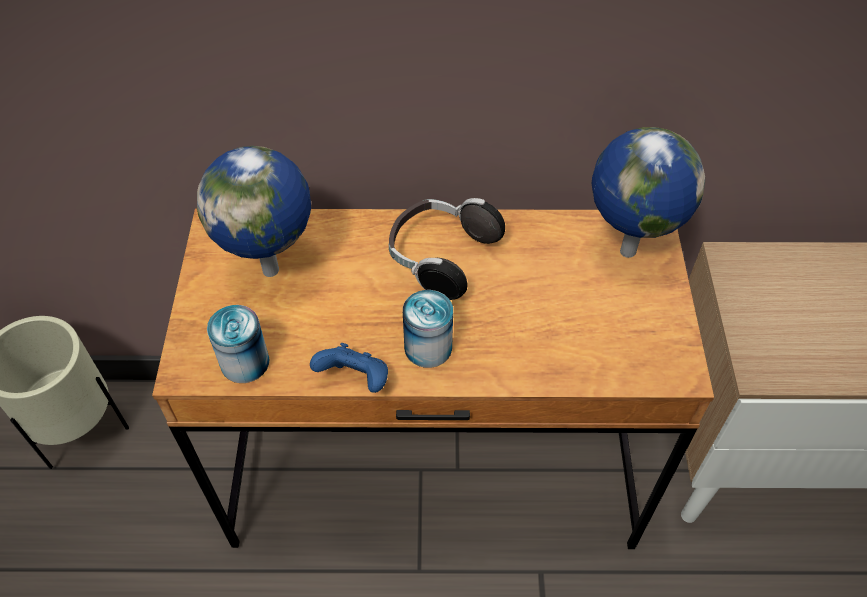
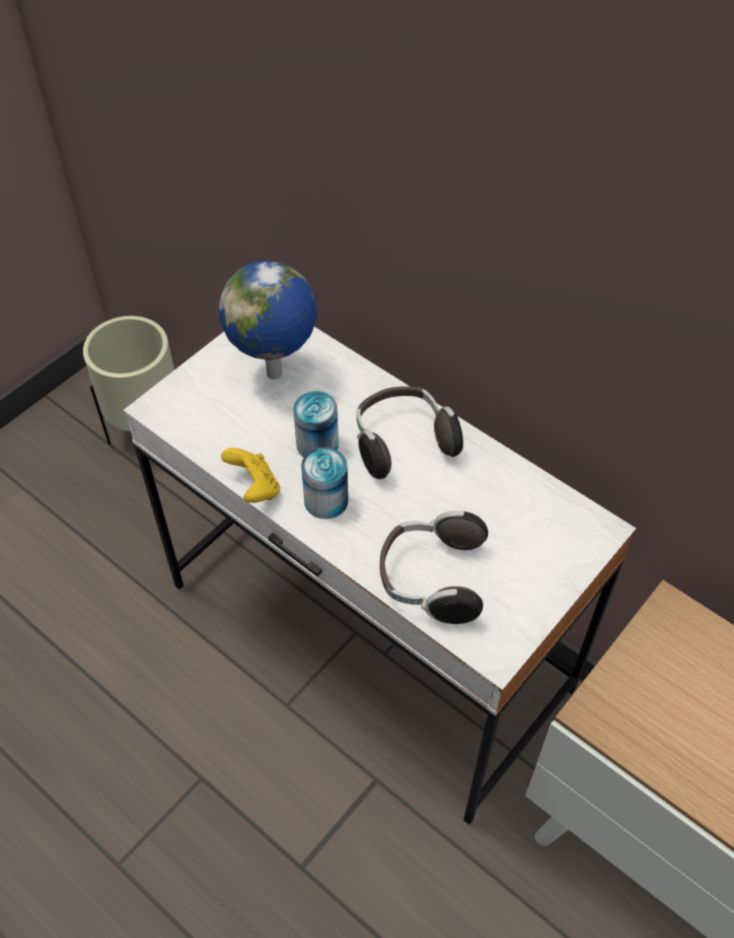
camera: 40 degrees right, 0 degrees up
brown desk [152,209,714,549] -> white desk [123,327,636,825]
can [207,305,269,383] -> can moved to [293,391,339,457]
blue game controller [310,343,388,393] -> yellow game controller [221,448,280,503]
globe [592,127,705,258] -> none
none -> headphones [380,510,488,624]

